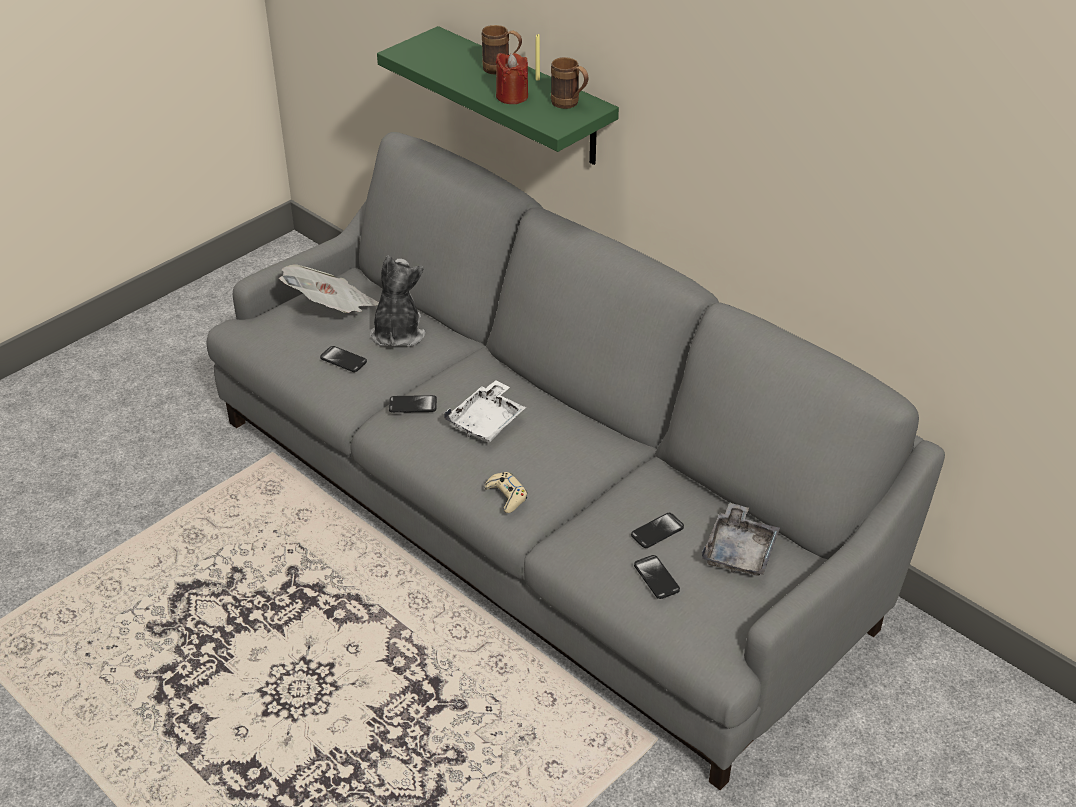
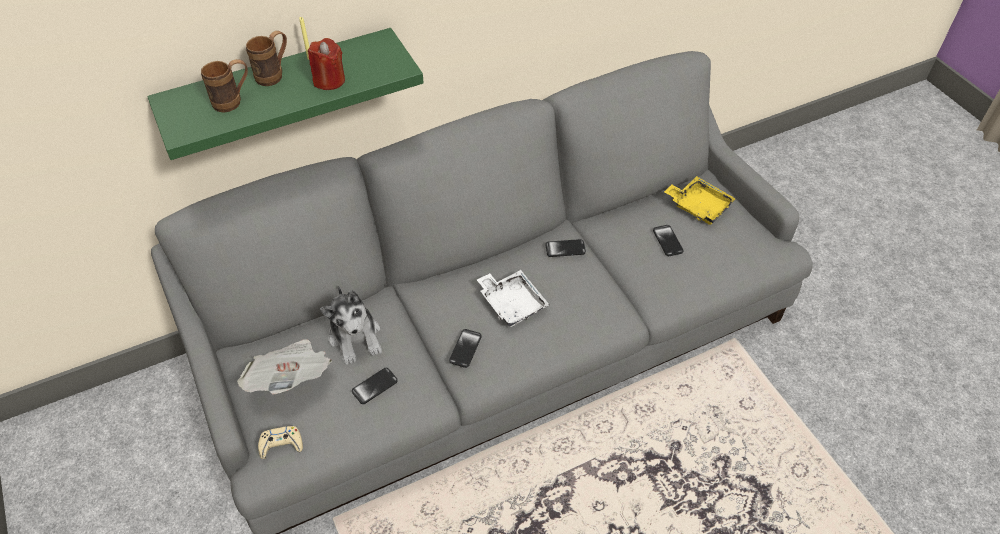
camera: 70 degrees left, 10 degrees up
plush toy [370,256,426,347] -> plush toy turned 135 degrees counterclockwise [320,285,382,365]
beige game controller [484,472,527,513] -> beige game controller moved to [258,426,303,459]
brown mug [551,57,589,109] -> brown mug moved to [201,59,248,112]
phone [634,555,680,599] -> phone moved to [546,239,586,257]
grey tray [702,503,780,576] -> yellow tray [664,176,736,225]

